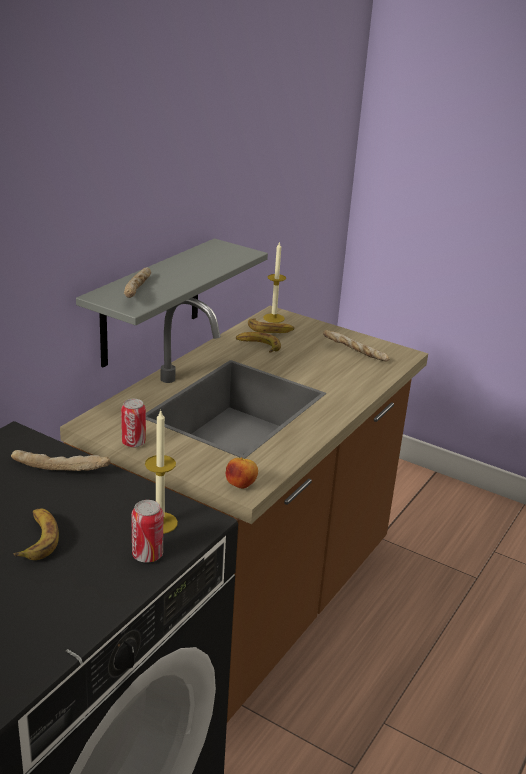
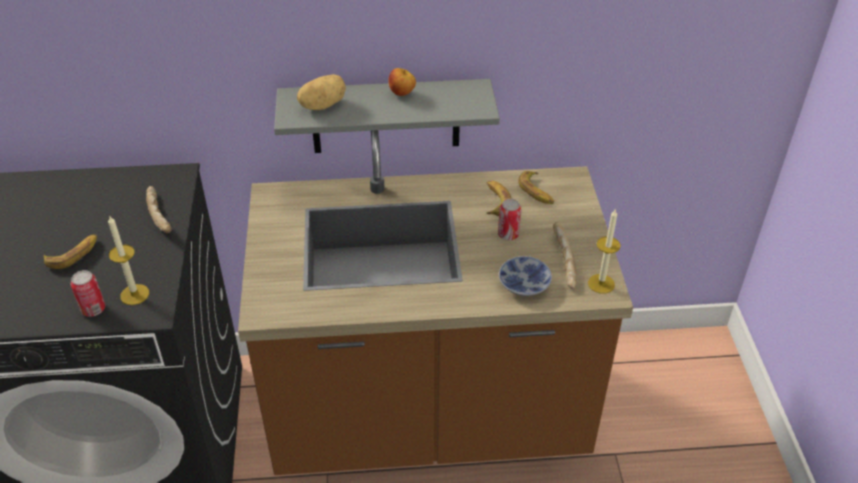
camera: 55 degrees right, 15 degrees up
can [121,399,146,448] -> can moved to [498,199,521,240]
bread [124,268,151,298] -> potato [297,74,346,110]
apple [226,457,258,489] -> apple moved to [388,68,416,96]
candle [263,241,286,323] -> candle moved to [588,210,621,294]
none -> bowl [499,256,552,296]

